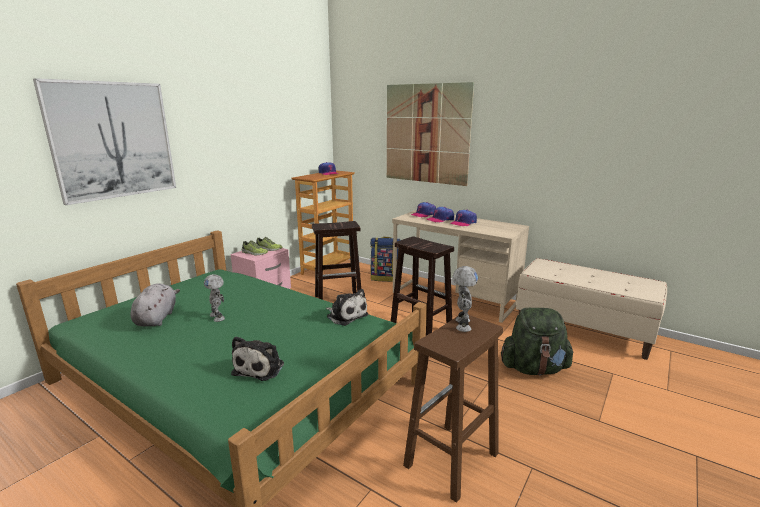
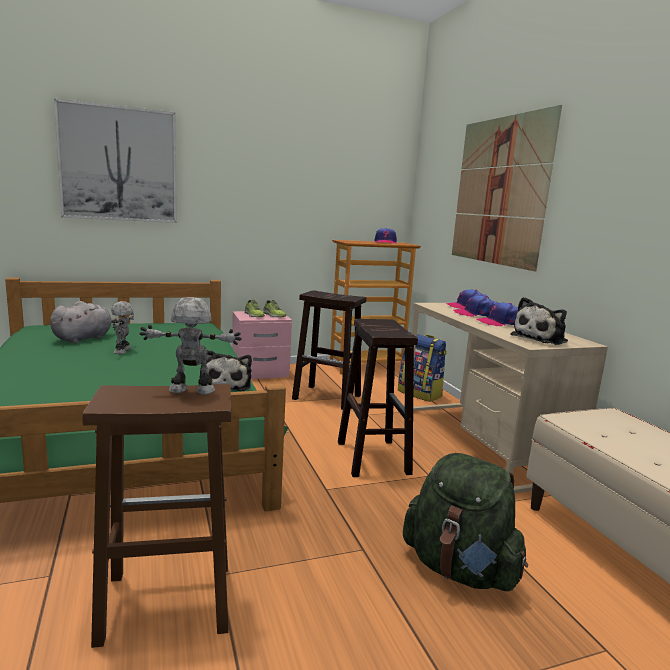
camera: 35 degrees right, 5 degrees down
plush toy [231,336,284,381] -> plush toy moved to [510,297,568,345]
toy robot [452,266,478,332] -> toy robot turned 135 degrees counterclockwise [139,297,242,395]

